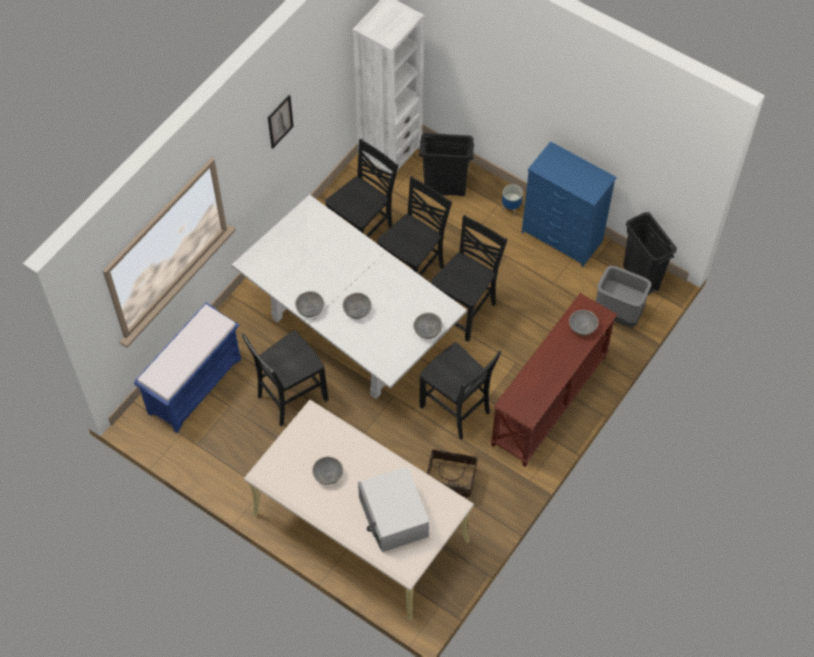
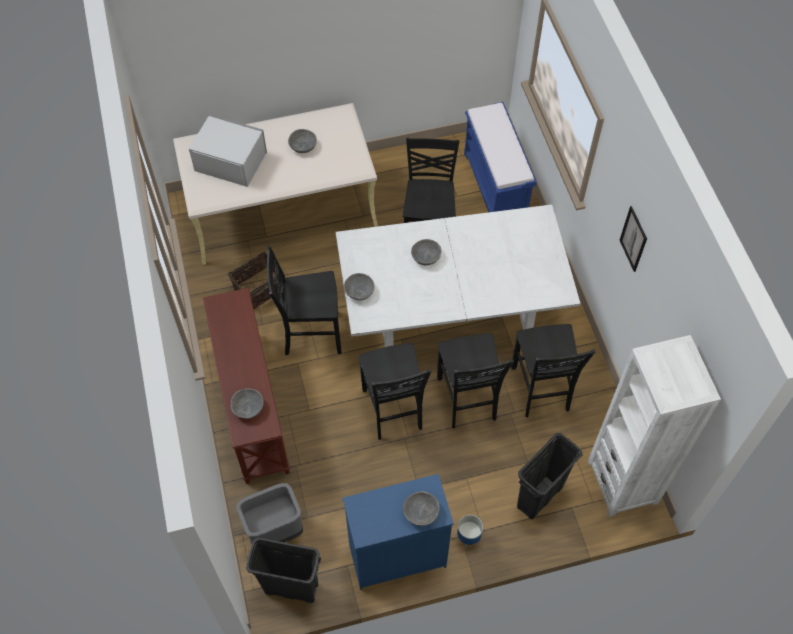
camera: 130 degrees right, 0 degrees up
grey bowl [295,291,324,317] -> grey bowl moved to [403,491,440,526]

